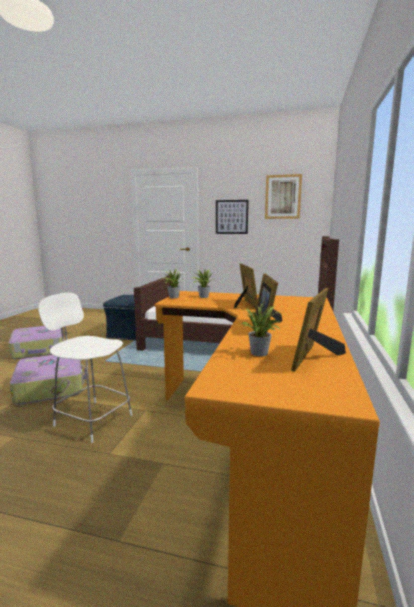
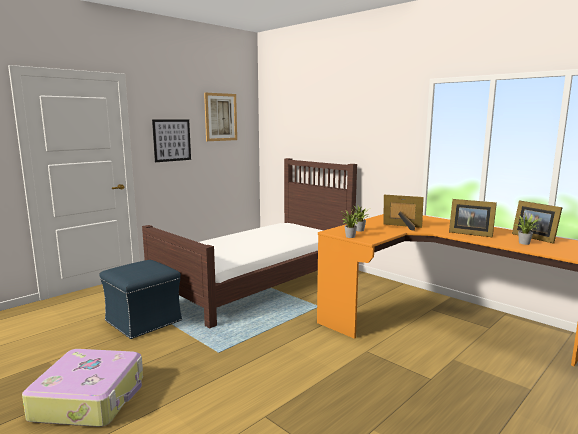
camera: 60 degrees left, 0 degrees up
suitcase [10,355,87,405] -> none
white chair [38,293,132,443] -> none

